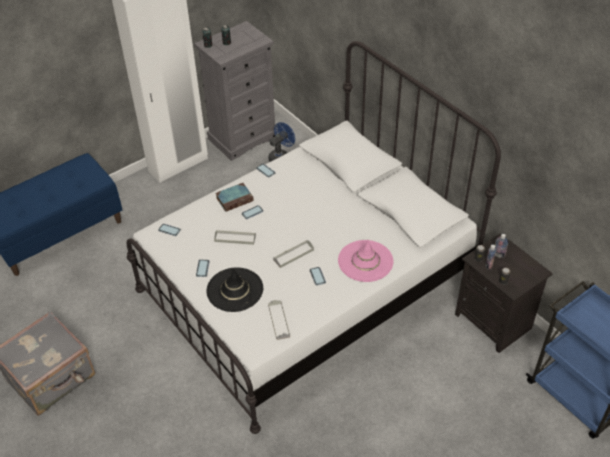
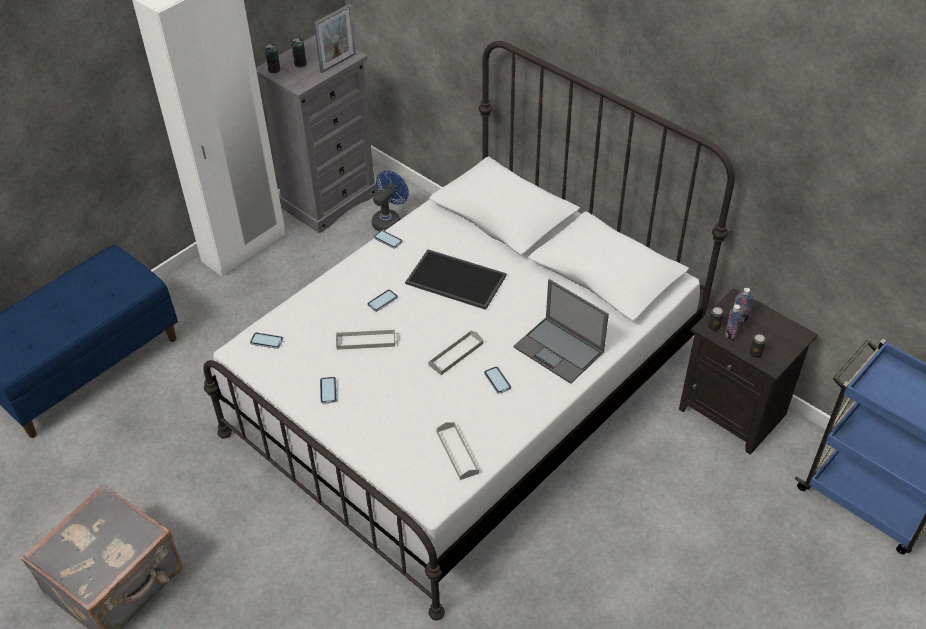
camera: 10 degrees left, 0 degrees up
black hat [207,268,263,312] -> none
book [216,183,254,212] -> none
pink hat [338,240,393,282] -> laptop [513,279,609,384]
none -> picture frame [314,4,356,73]
none -> tray [405,249,507,310]

